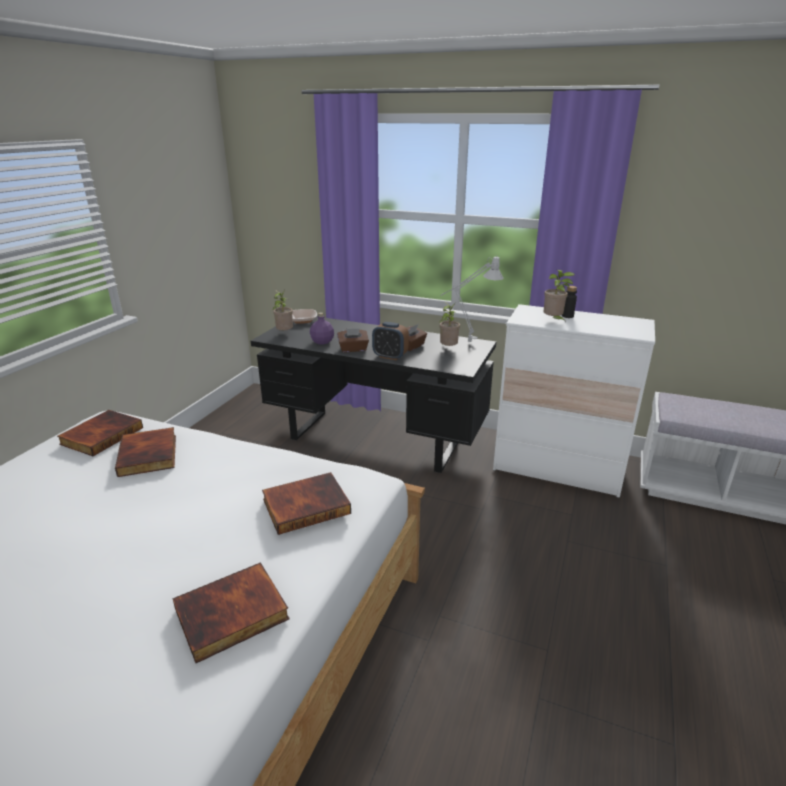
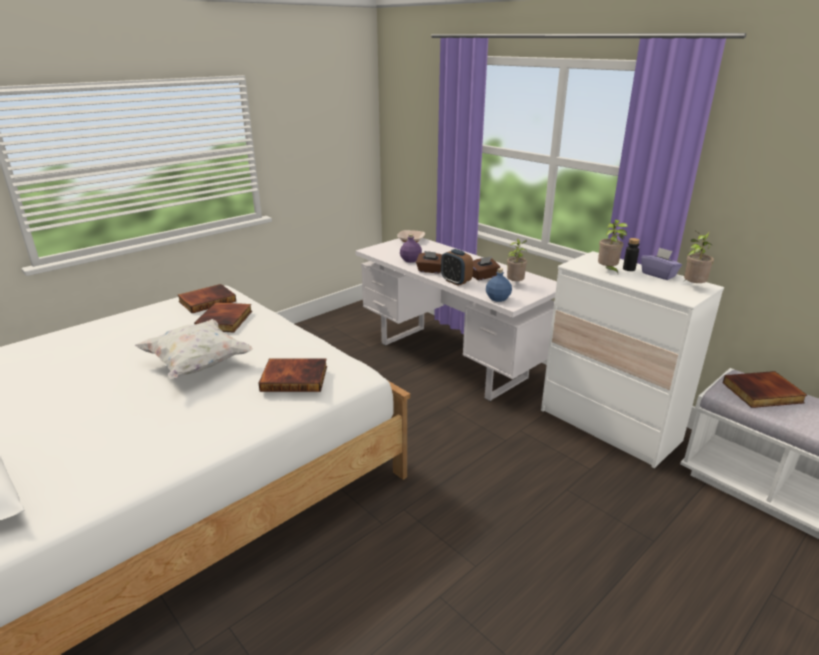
camera: 25 degrees right, 0 degrees up
book [173,562,290,663] -> book moved to [723,371,807,408]
black desk [251,317,496,473] -> white desk [356,238,557,401]
potted plant [273,290,293,331] -> potted plant moved to [683,231,714,283]
grey table lamp [440,256,503,342] -> none
none -> white pillow [134,319,253,379]
none -> blue bottle [486,268,512,302]
none -> purple tissue box [641,247,682,280]

